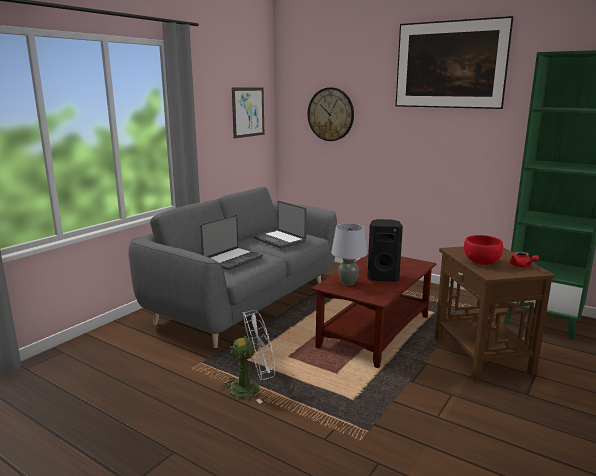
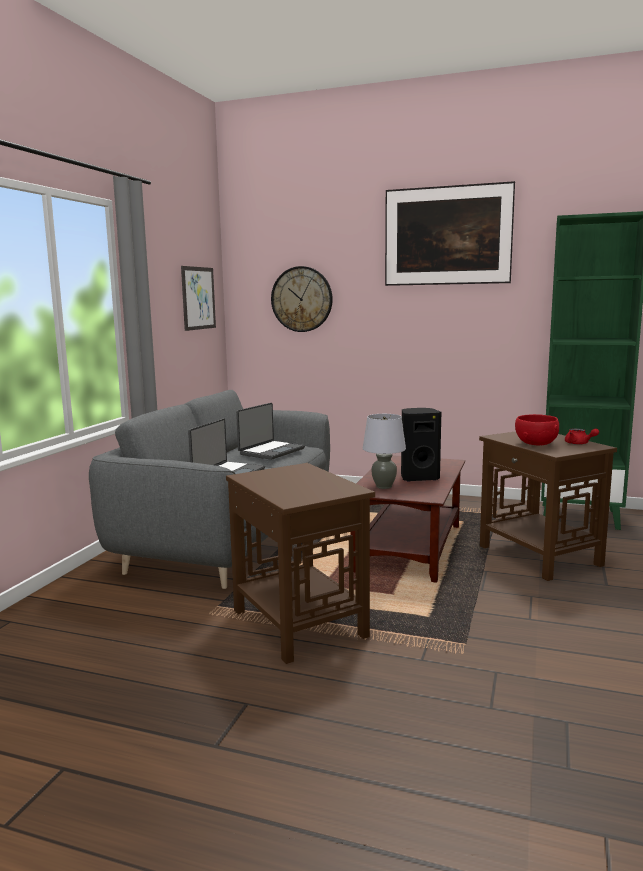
camera: 15 degrees left, 5 degrees down
white fan [219,310,275,403] -> brown side table [226,463,375,664]
laptop [254,201,307,249] -> laptop turned 90 degrees counterclockwise [236,403,305,460]

